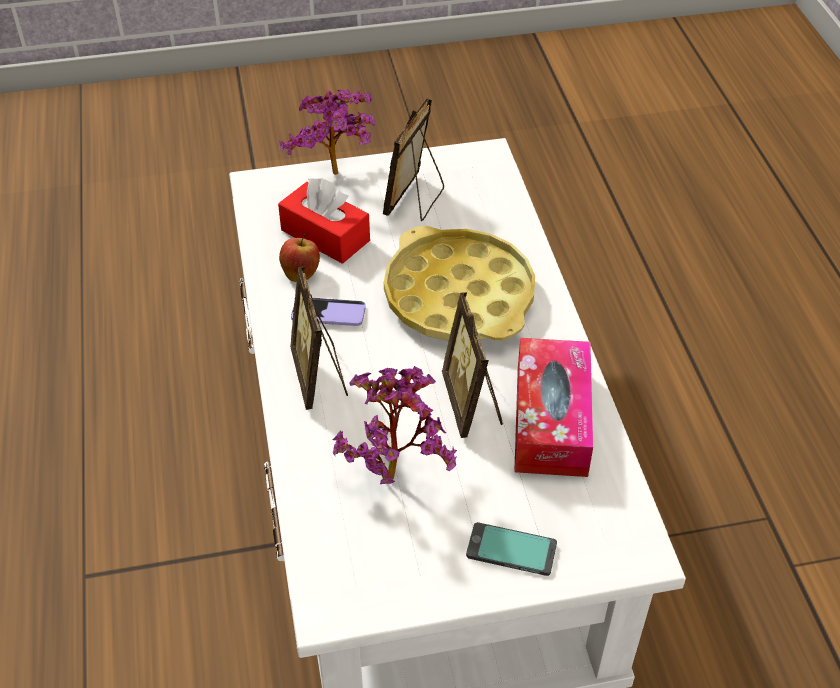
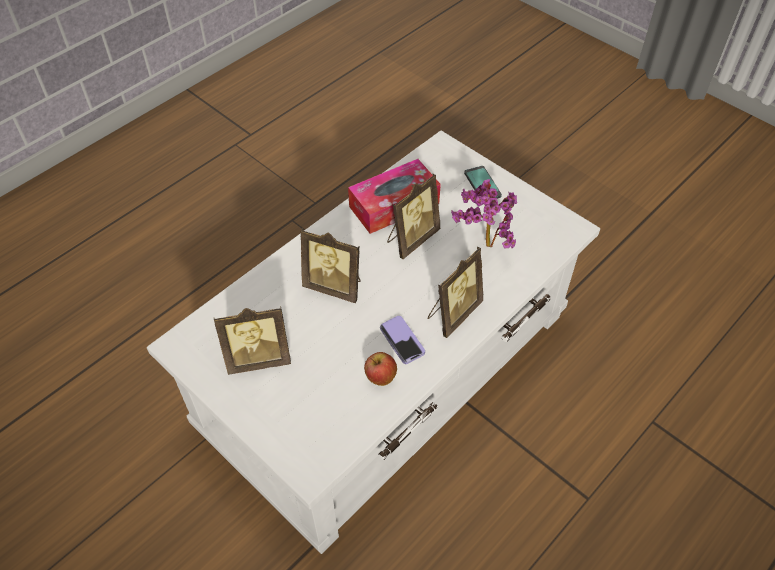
camera: 125 degrees left, 5 degrees up
red tissue box [278,178,370,264] -> none
potted plant [279,88,375,175] -> none
yellow tray [384,226,535,341] -> picture frame [301,228,361,303]

